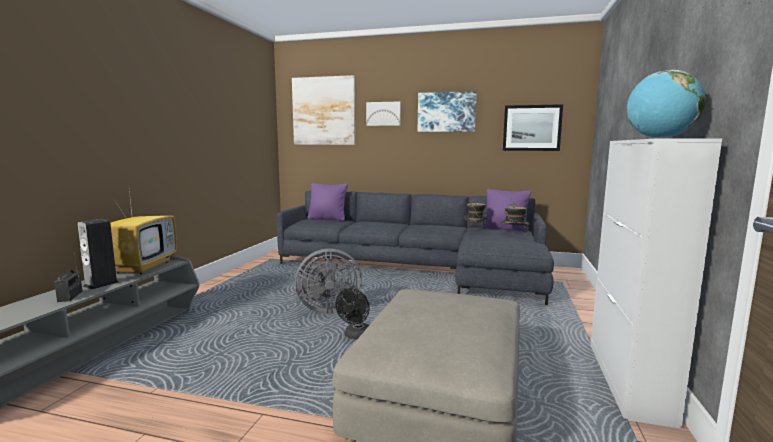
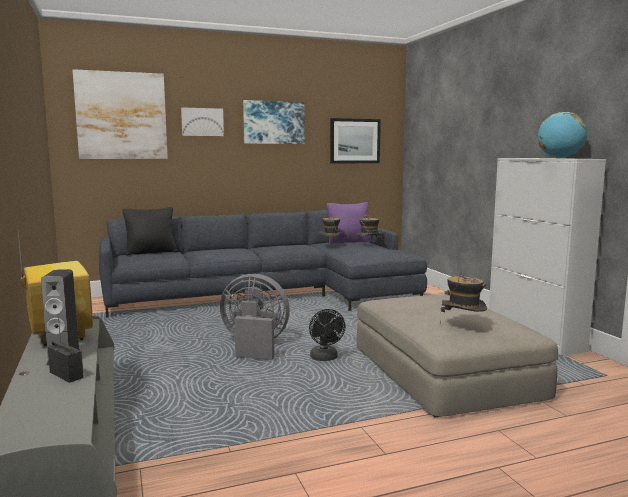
camera: 35 degrees left, 0 degrees up
grey fan [295,248,362,314] -> grey fan turned 120 degrees counterclockwise [220,274,290,360]
purple pillow [307,183,348,221] -> black pillow [123,207,177,256]
none -> hat [440,275,487,326]

